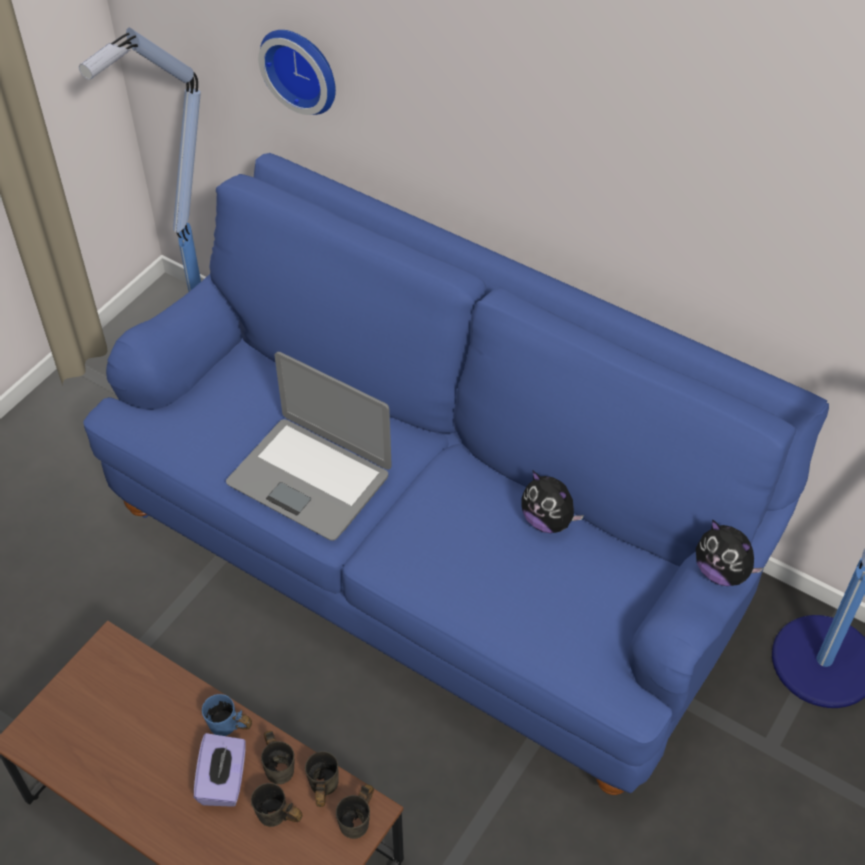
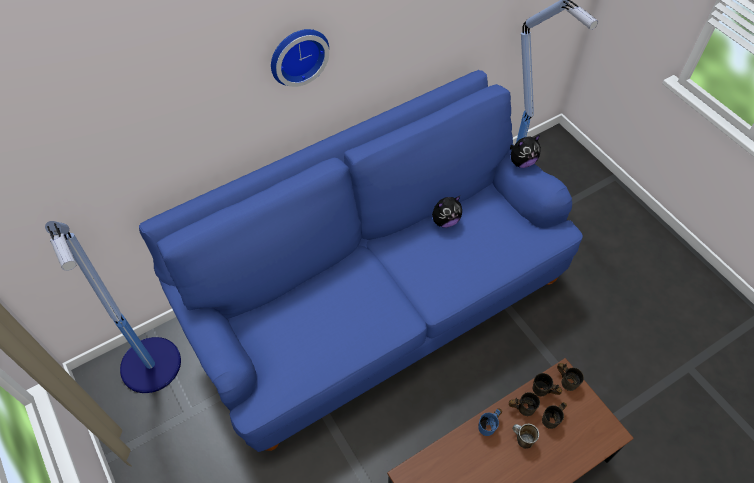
camera: 65 degrees left, 5 degrees up
purple tissue box [194,733,246,807] -> mug [513,424,539,449]
laptop [226,352,392,541] -> none
wall clock [258,30,336,115] -> wall clock moved to [271,29,329,87]

